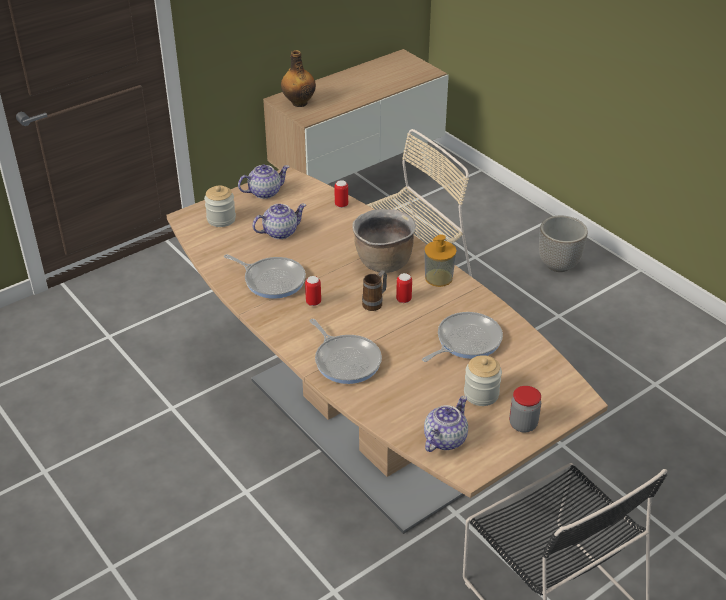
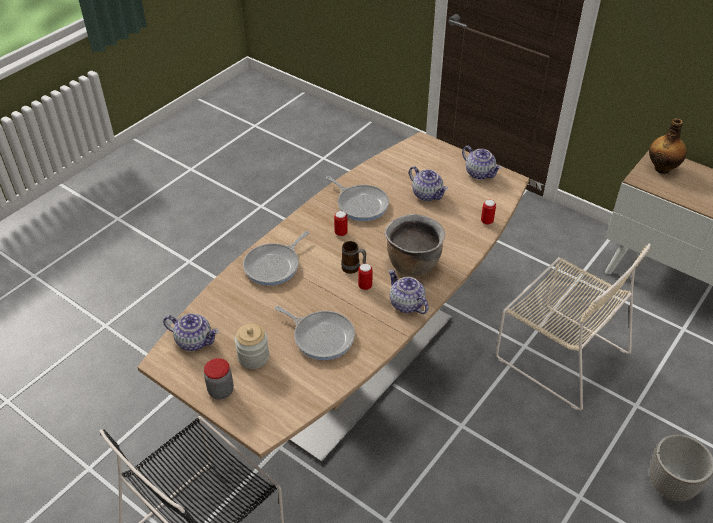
camera: 75 degrees right, 5 degrees up
jar [204,186,236,227] -> none
frying pan [224,254,306,299] -> frying pan turned 60 degrees counterclockwise [326,176,389,221]
soap dispenser [424,235,457,287] -> teapot [388,269,429,314]

